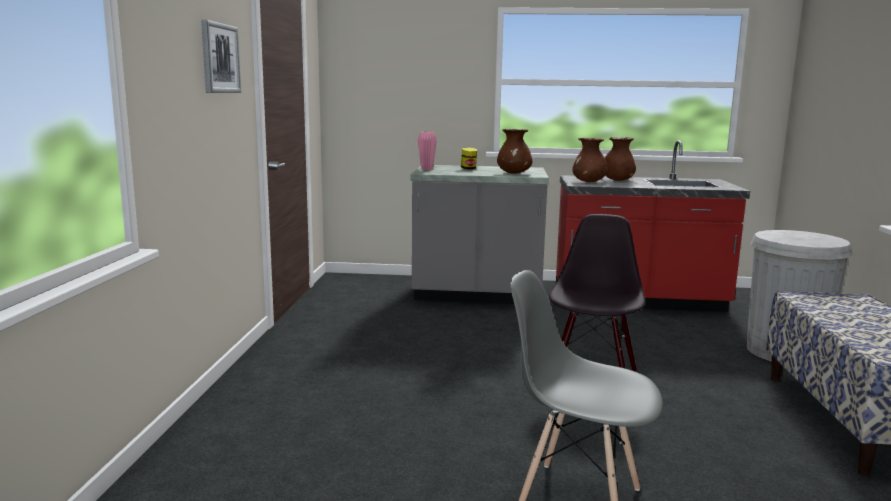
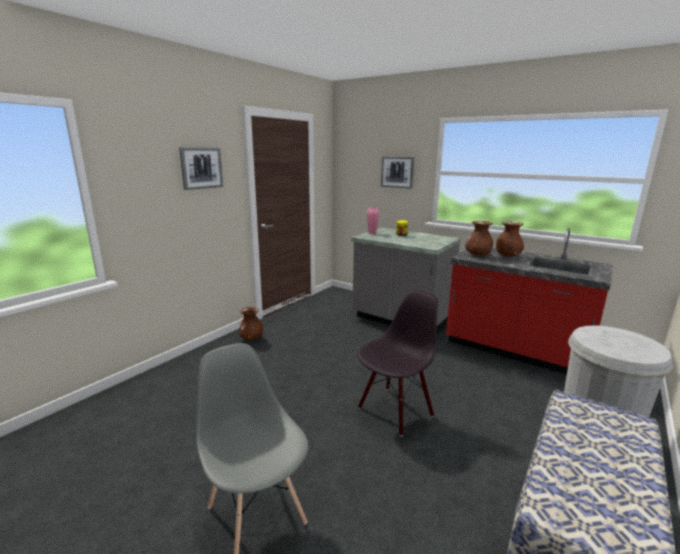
camera: 30 degrees right, 5 degrees up
brown vase [497,129,533,174] -> brown vase moved to [239,307,263,340]
none -> picture [381,156,414,189]

